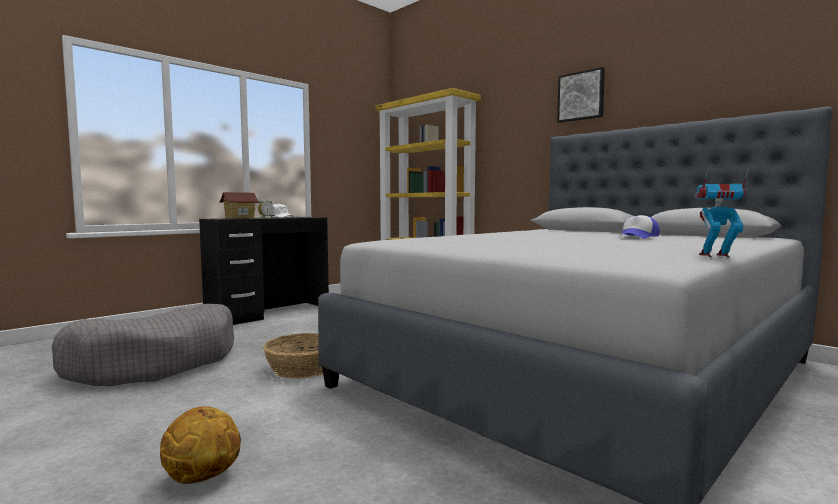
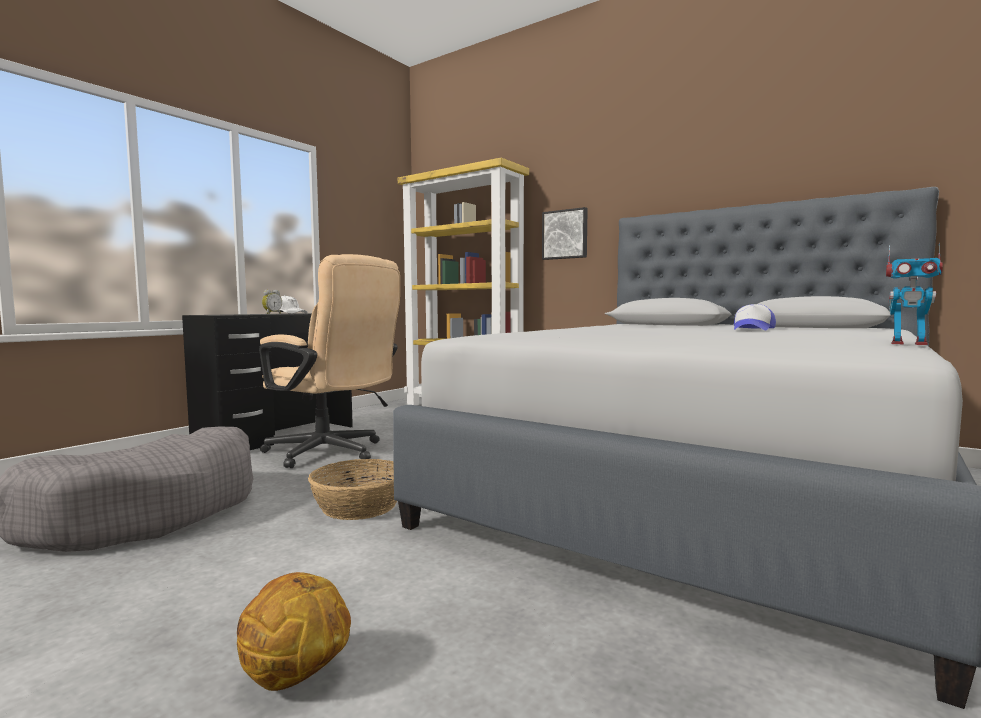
camera: 10 degrees left, 0 degrees up
toy house [219,192,259,219] -> none
picture [557,67,605,123] -> picture moved to [542,207,588,260]
toy robot [695,167,749,258] -> toy robot turned 150 degrees counterclockwise [886,243,943,345]
none -> beige office chair [259,254,400,468]

